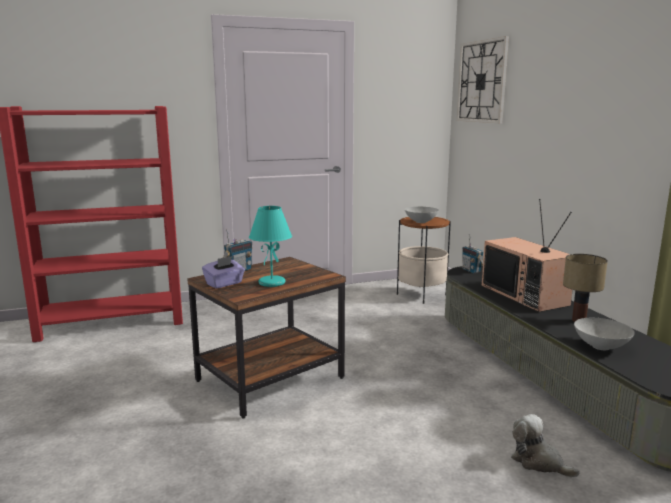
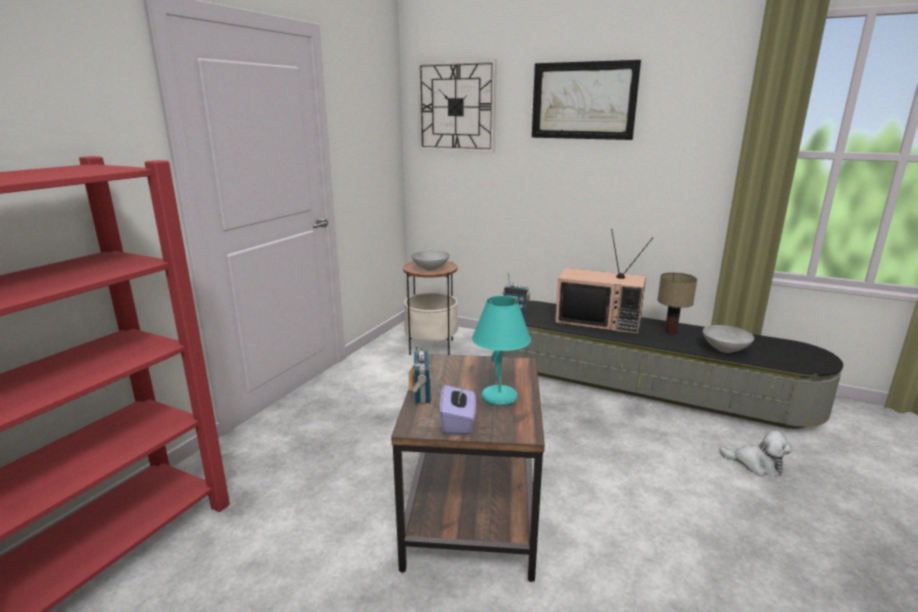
camera: 45 degrees left, 5 degrees up
plush toy [511,414,580,477] -> plush toy turned 150 degrees counterclockwise [719,431,792,477]
none -> picture [532,60,641,140]

